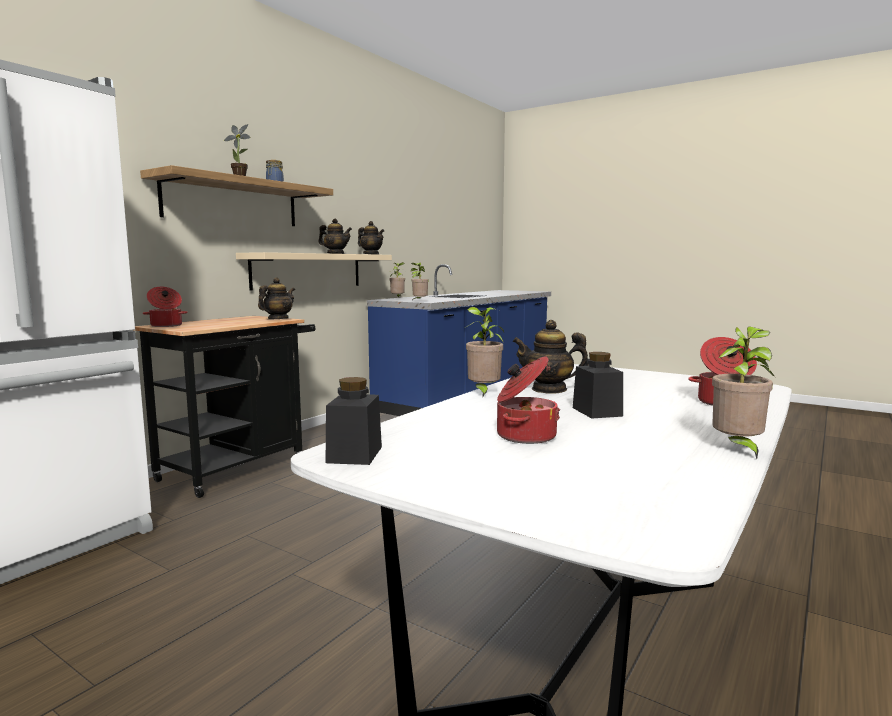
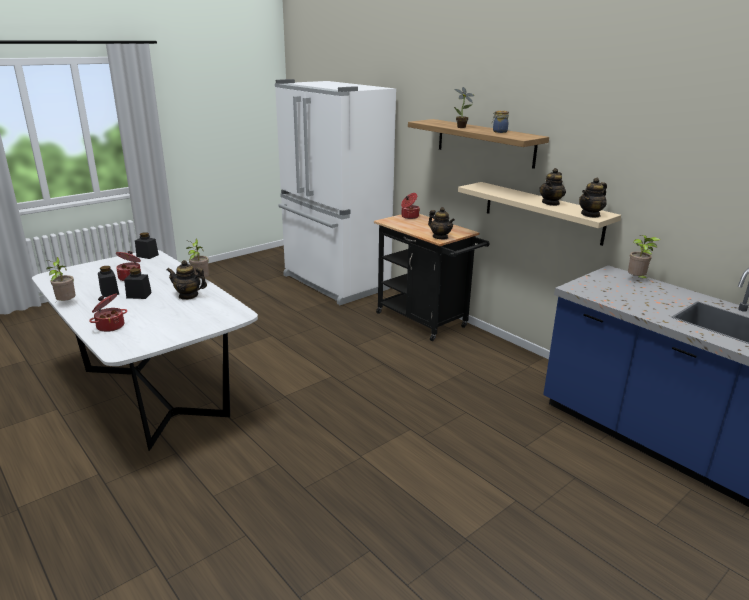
camera: 105 degrees right, 15 degrees up
potted plant [411,262,429,301] -> none
teapot [513,320,589,394] -> teapot turned 105 degrees counterclockwise [167,260,207,300]
none -> black jar [98,266,119,297]

